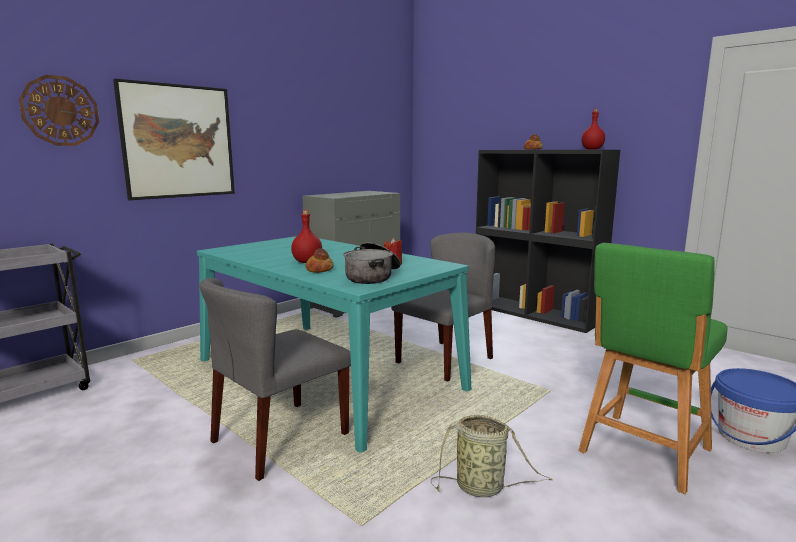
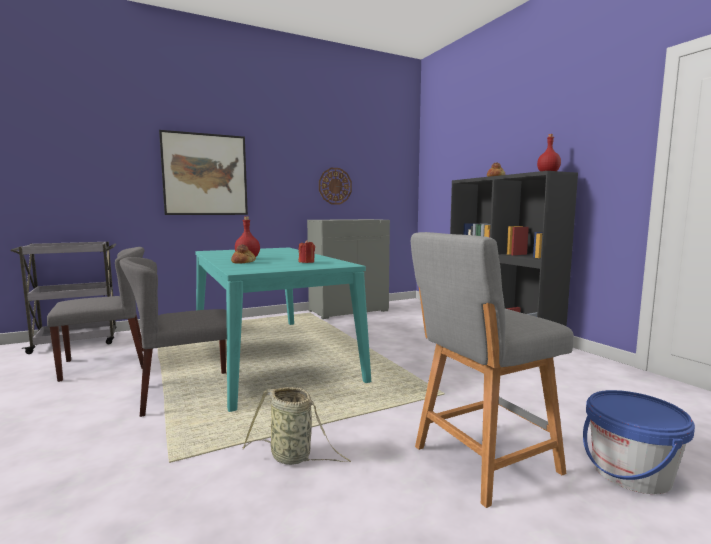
camera: 20 degrees right, 5 degrees down
wall clock [19,75,99,146] -> wall clock moved to [319,168,352,205]
cooking pot [343,243,401,284] -> none
grey chair [391,233,495,382] -> grey chair moved to [47,247,145,382]
green stool [578,243,728,494] -> grey stool [411,232,573,508]

